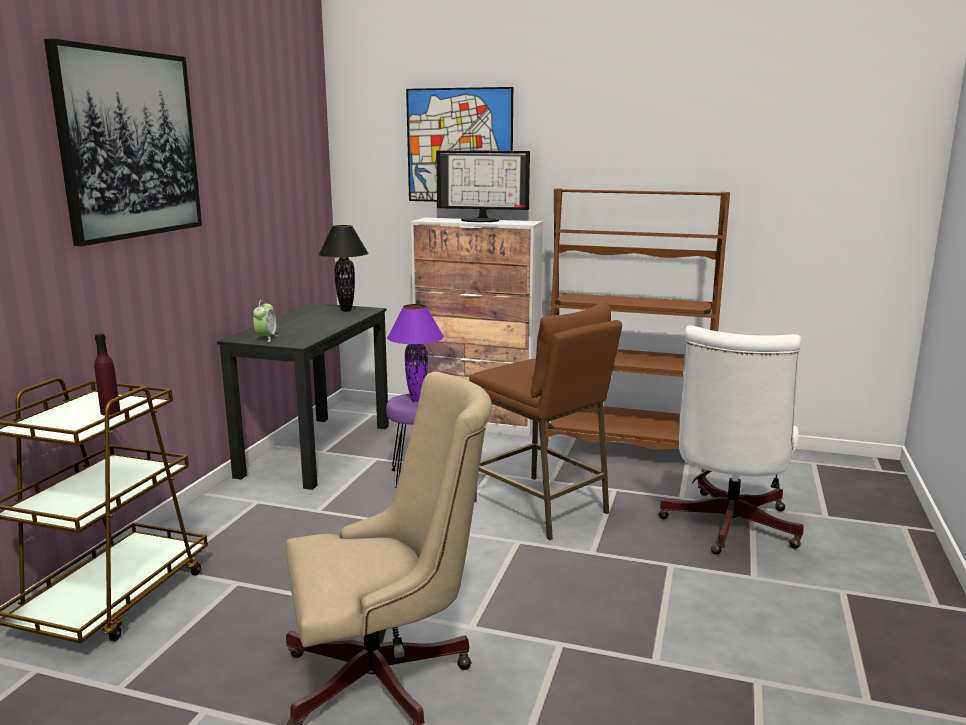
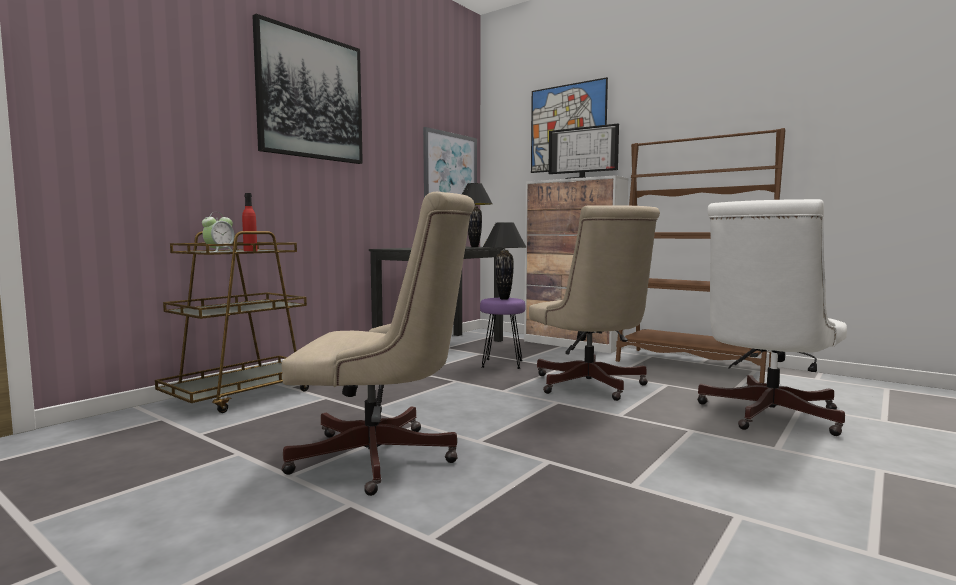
camera: 20 degrees right, 10 degrees down
purple bottle [94,333,120,415] -> red bottle [242,193,257,251]
alarm clock [253,300,278,342] -> alarm clock moved to [202,212,235,252]
purple table lamp [387,304,444,402] -> black table lamp [483,223,526,300]
brown stool [469,303,622,540] -> beige office chair [529,205,660,401]
none -> picture [423,127,477,198]

